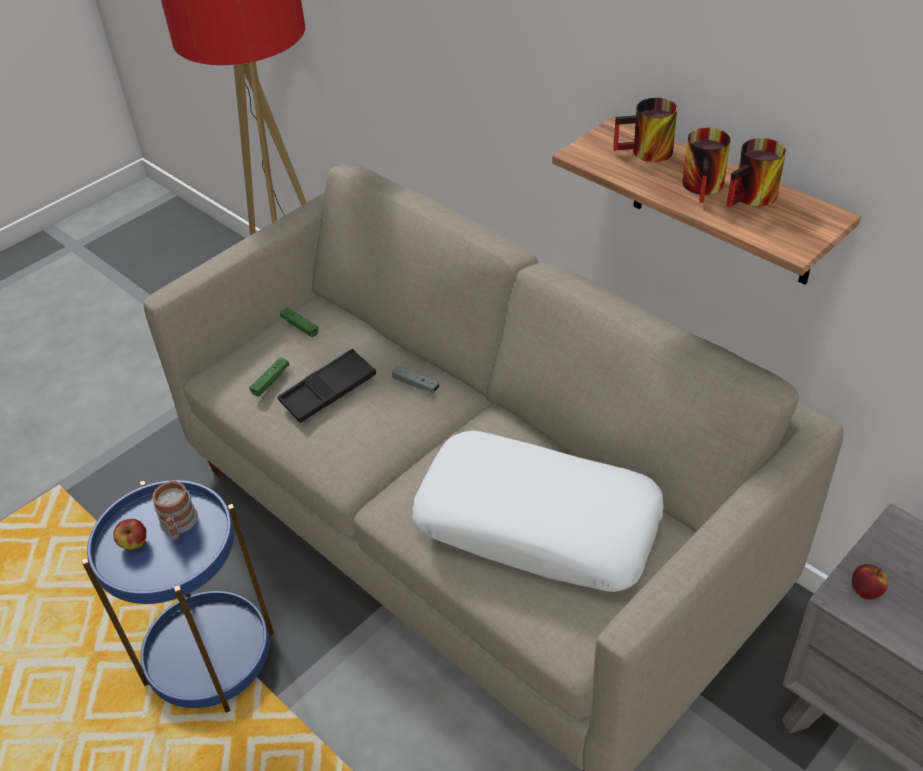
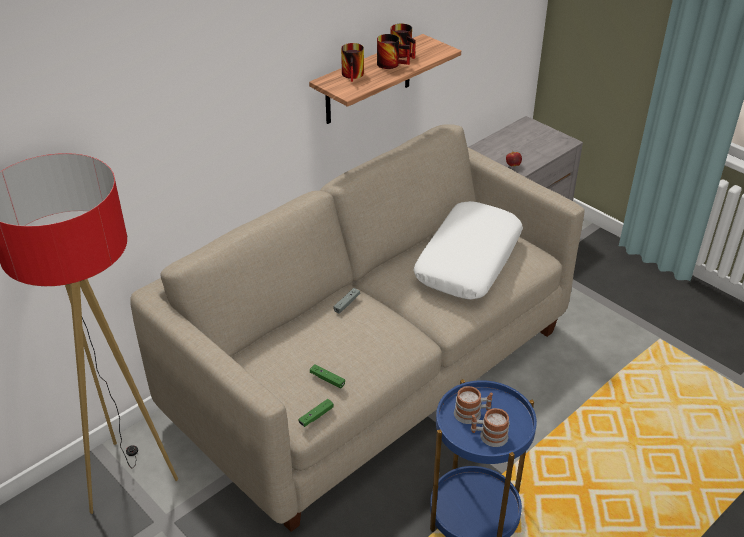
camera: 90 degrees left, 5 degrees down
apple [113,519,146,550] -> mug [471,408,509,447]
black tray [277,349,376,423] -> none
green game controller [280,307,319,337] -> green game controller moved to [299,399,334,427]

